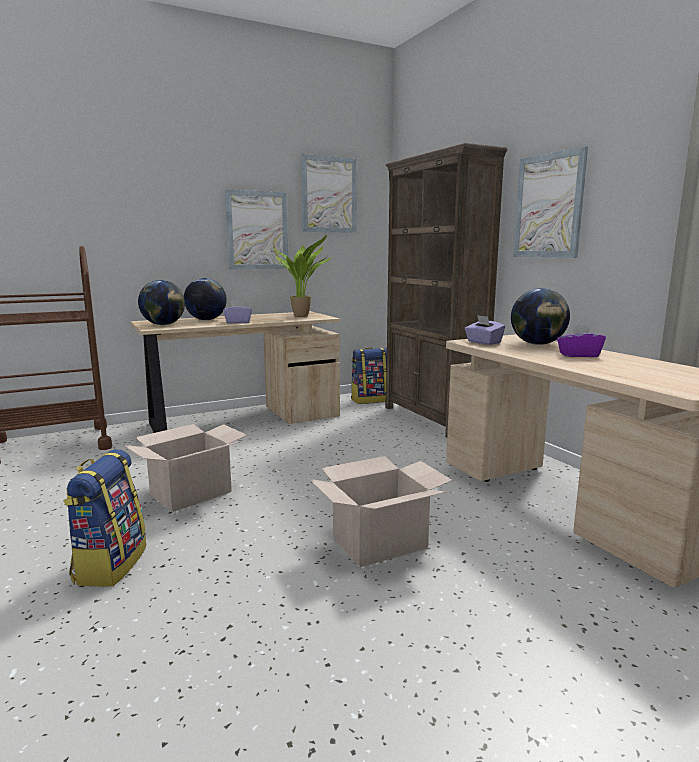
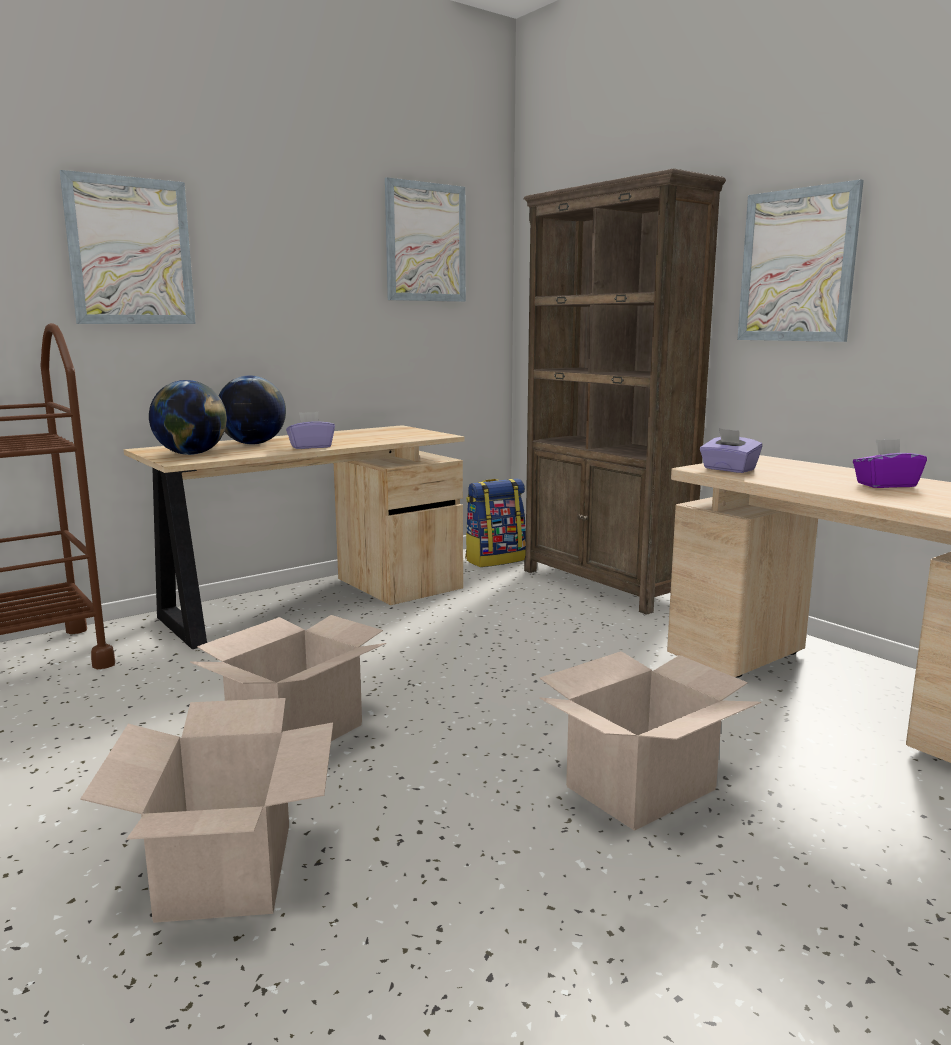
camera: 10 degrees left, 0 degrees up
backpack [63,449,146,586] -> cardboard box [80,698,333,923]
picture [225,189,288,270] -> picture moved to [60,170,196,324]
potted plant [273,235,331,317] -> none
globe [511,288,570,345] -> none

